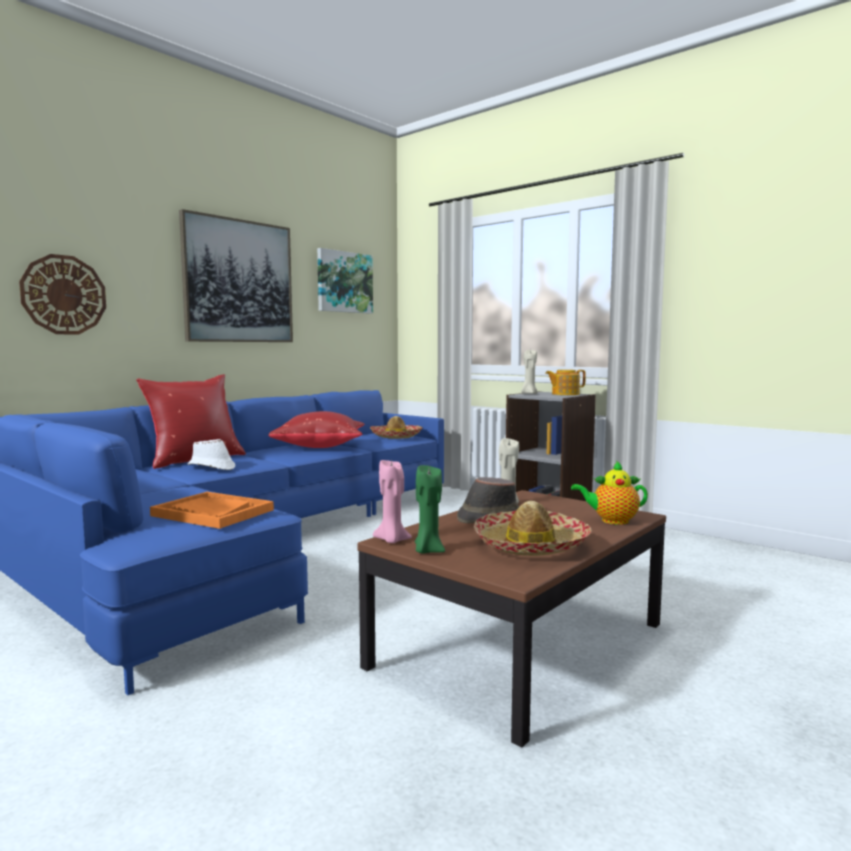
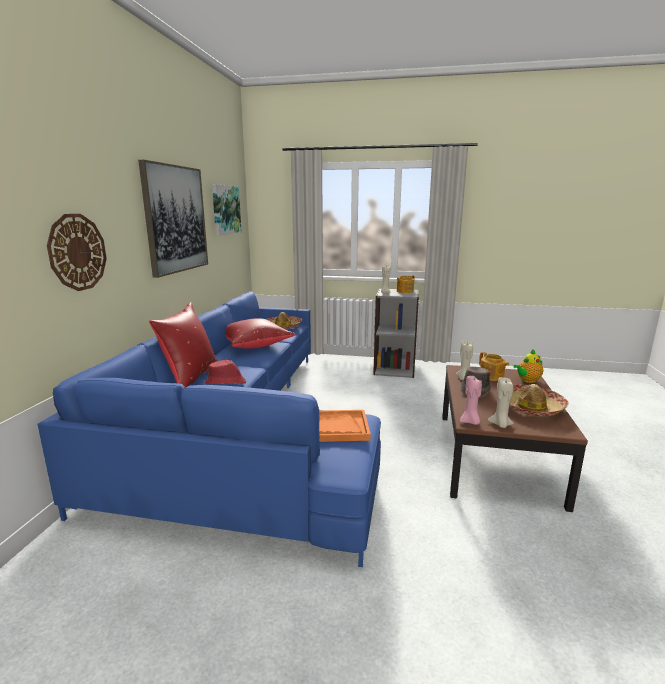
camera: 30 degrees left, 10 degrees up
white hat [188,439,235,470] -> red hat [205,360,246,384]
green candle [415,465,445,554] -> beige candle [488,377,514,428]
none -> teapot [479,352,509,381]

